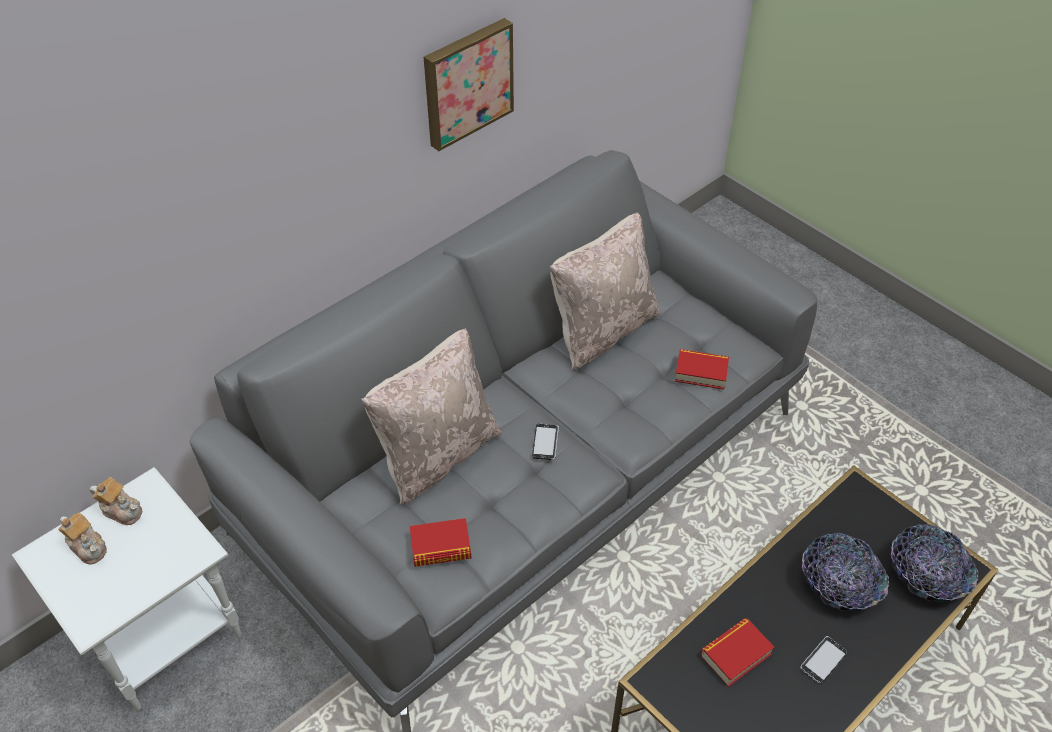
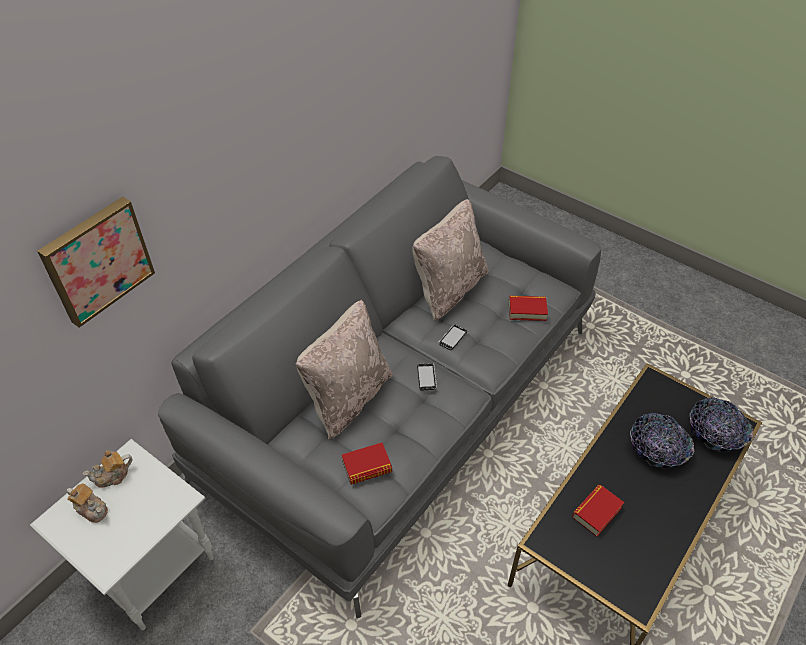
camera: 10 degrees left, 0 degrees up
teapot [90,477,142,525] -> teapot turned 135 degrees clockwise [83,450,132,488]
picture [424,18,514,151] -> picture moved to [37,197,155,328]
phone [800,636,848,684] -> phone moved to [438,324,467,350]

